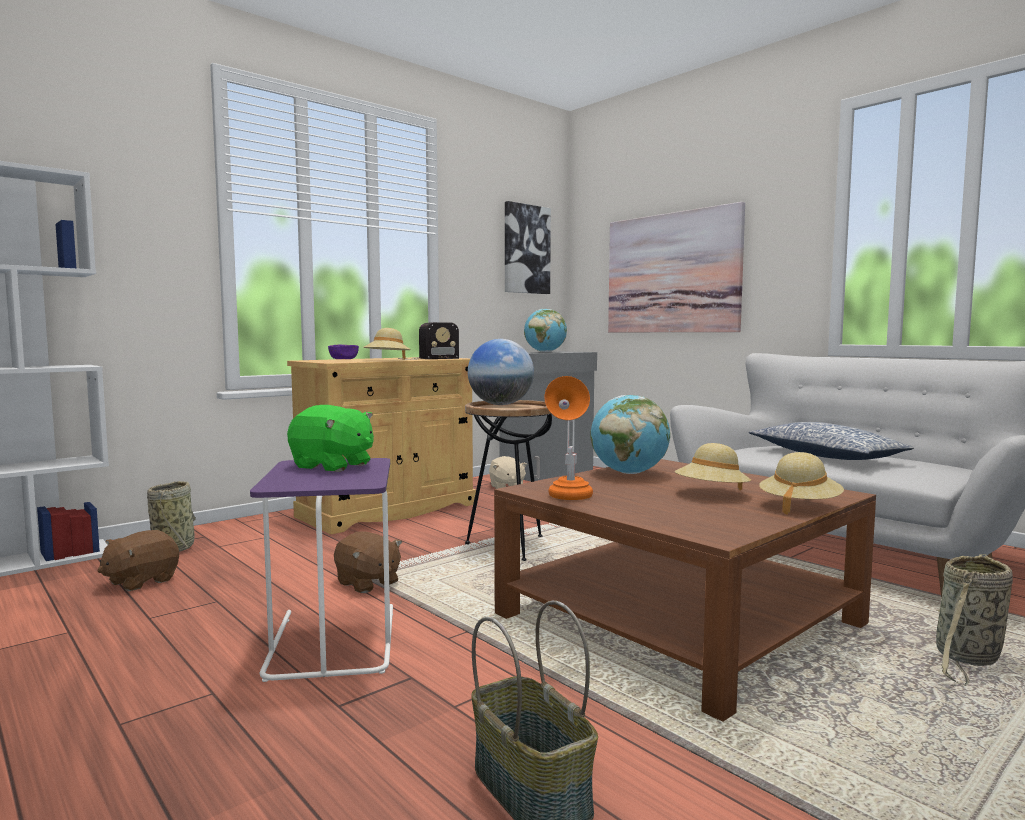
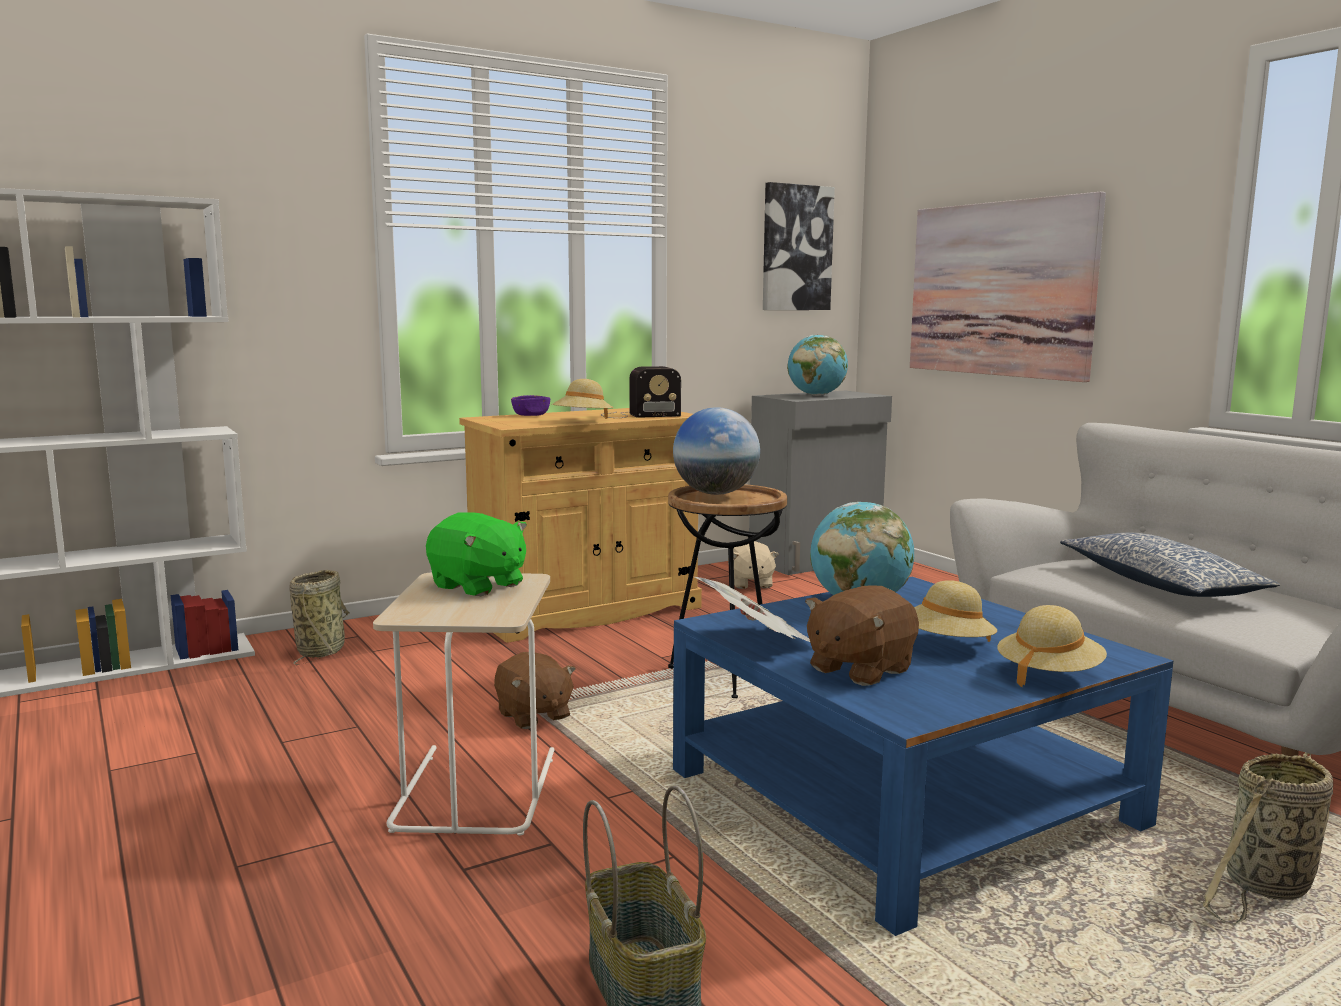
camera: 10 degrees right, 5 degrees up
brown plush toy [97,530,179,592] -> brown plush toy moved to [805,585,919,686]
purple side table [250,458,393,682] -> beige side table [373,572,555,835]
brown coffee table [494,459,876,722] -> blue coffee table [673,577,1173,936]
orange table lamp [544,376,593,500] -> newspaper [695,577,810,642]

